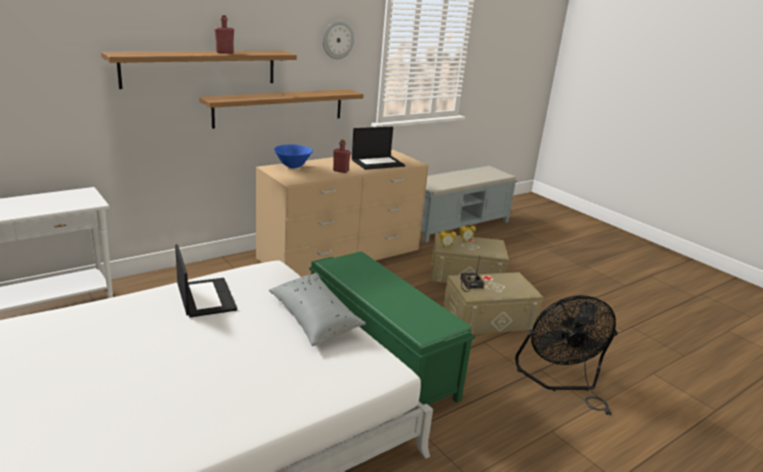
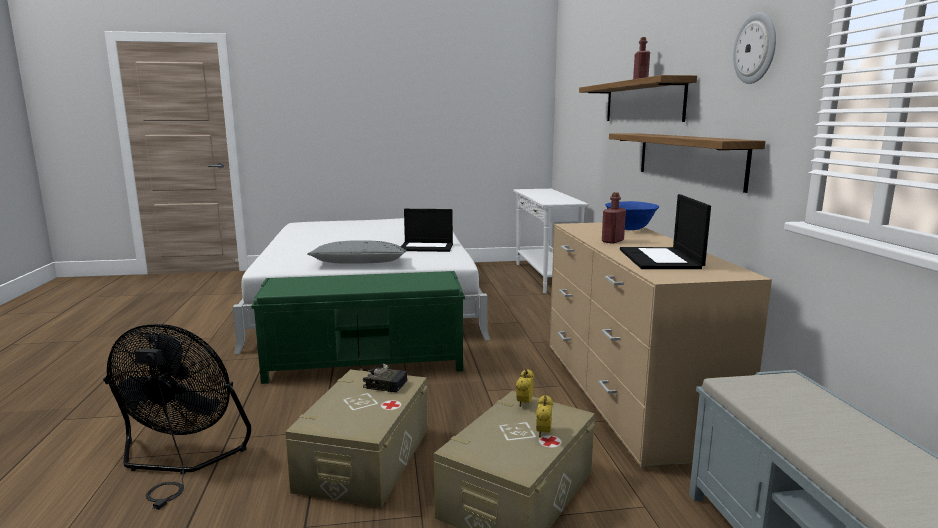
camera: 120 degrees right, 10 degrees down
black fan [515,295,618,415] -> black fan turned 105 degrees counterclockwise [103,324,251,510]

